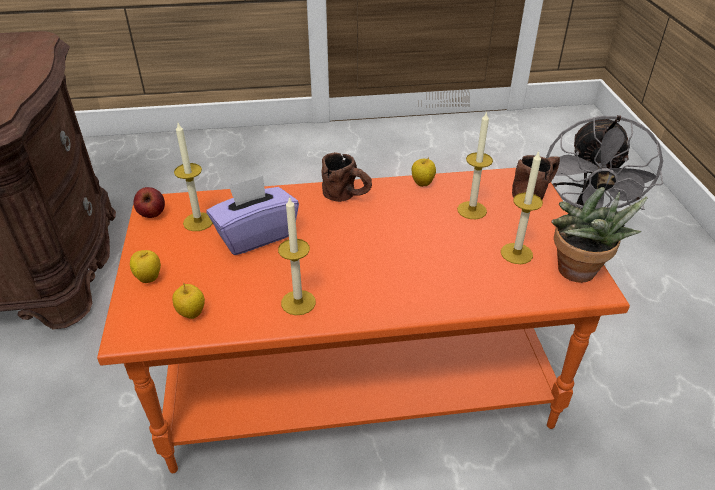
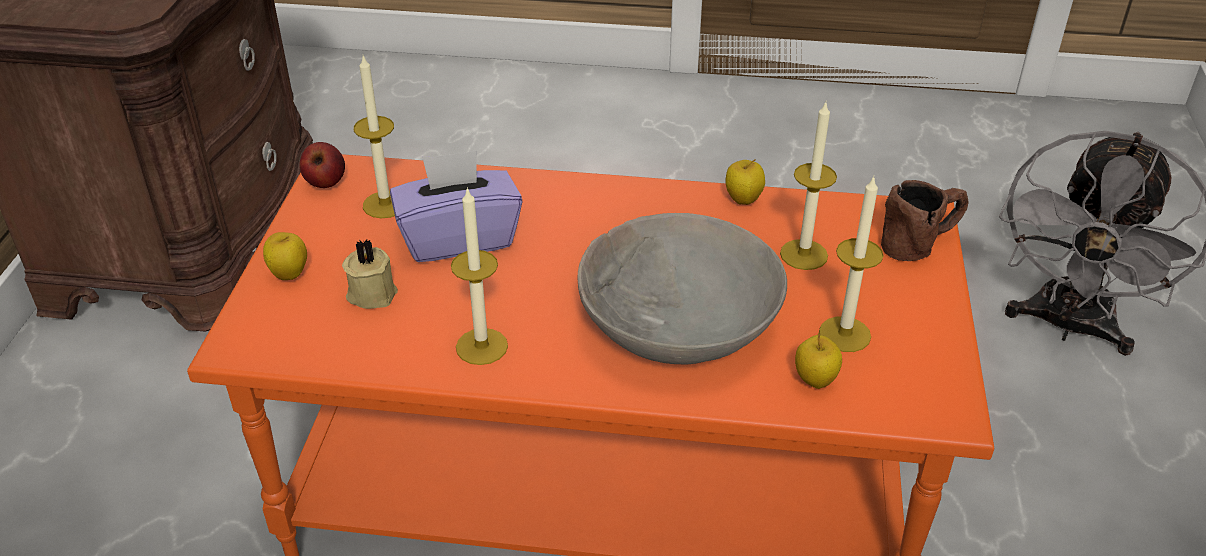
camera: 15 degrees right, 0 degrees up
apple [172,283,205,319] -> apple moved to [795,332,842,389]
brown mug [321,152,372,202] -> none
potted plant [551,187,648,283] -> none
none -> beige candle [342,239,398,309]
none -> grey bowl [578,213,787,365]

